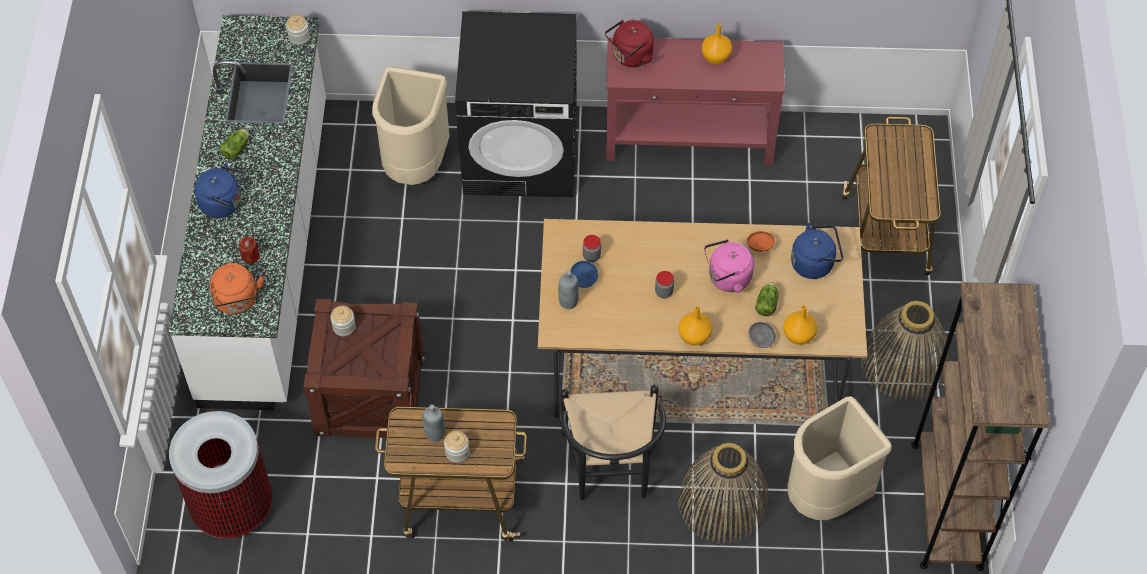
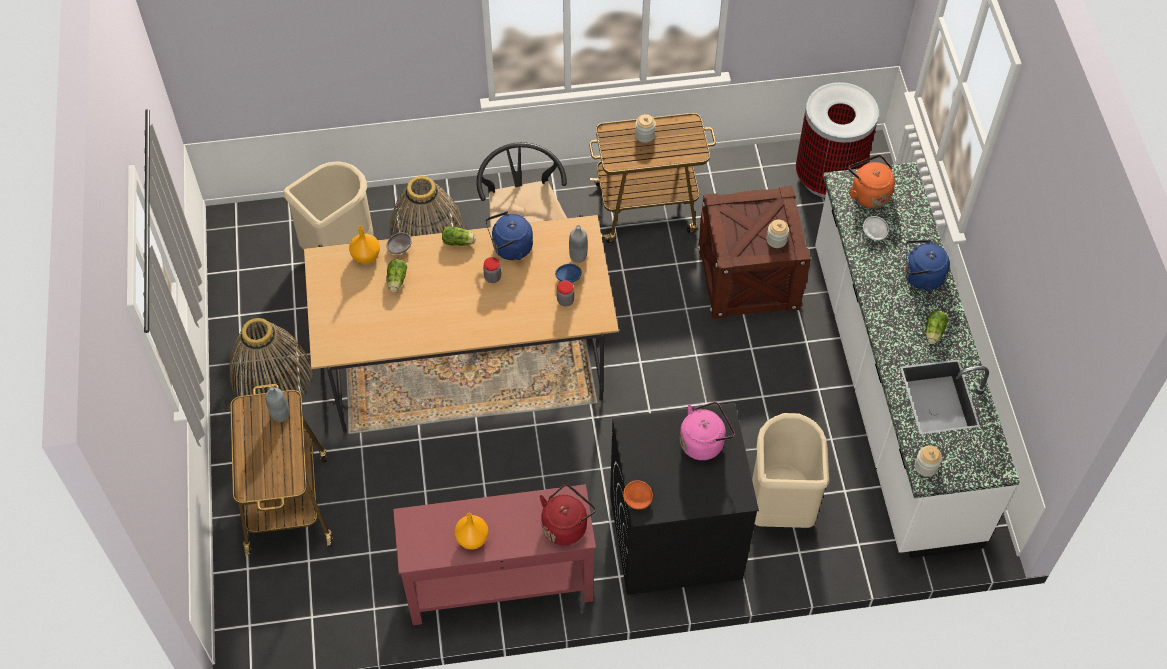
camera: 170 degrees right, 0 degrees up
red candle [239,237,260,264] -> white bowl [863,216,889,240]
grey bottle [423,405,445,442] -> grey bottle moved to [265,386,289,422]
orange vase [679,306,712,346] -> lettuce [442,226,476,246]
pink kettle [704,239,754,293] -> pink kettle moved to [680,402,735,460]
orange bowl [747,231,775,252] -> orange bowl moved to [623,480,653,509]
blue kettle [791,223,843,279] -> blue kettle moved to [486,211,533,260]
brown bookcase [911,282,1049,571] -> none

